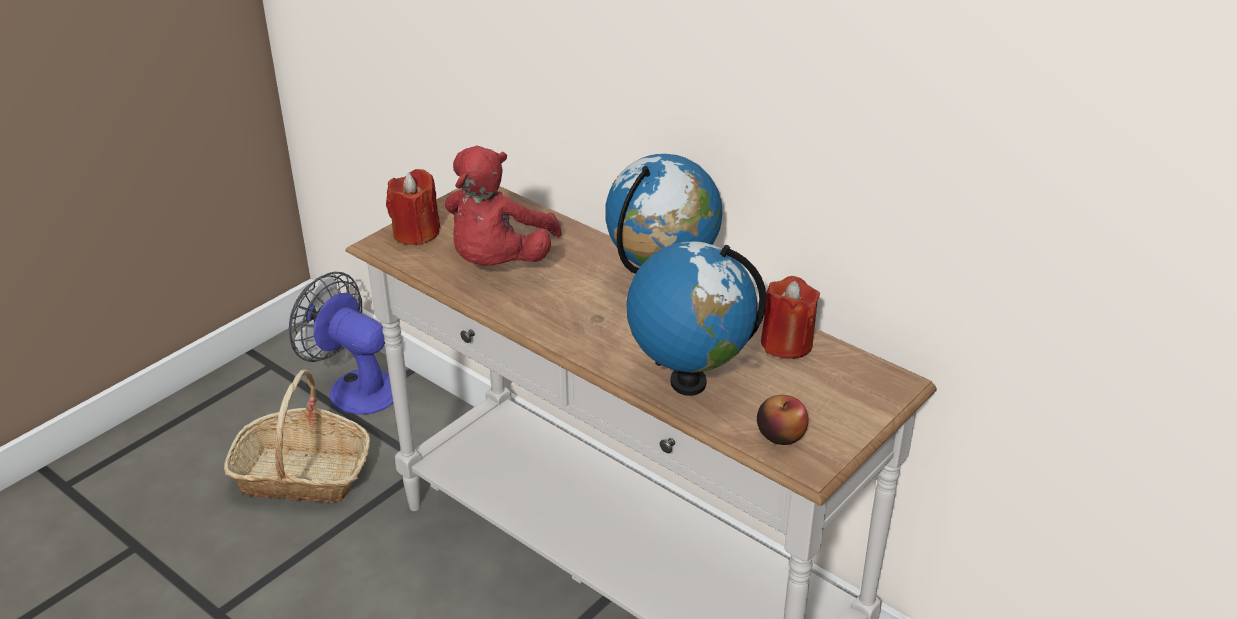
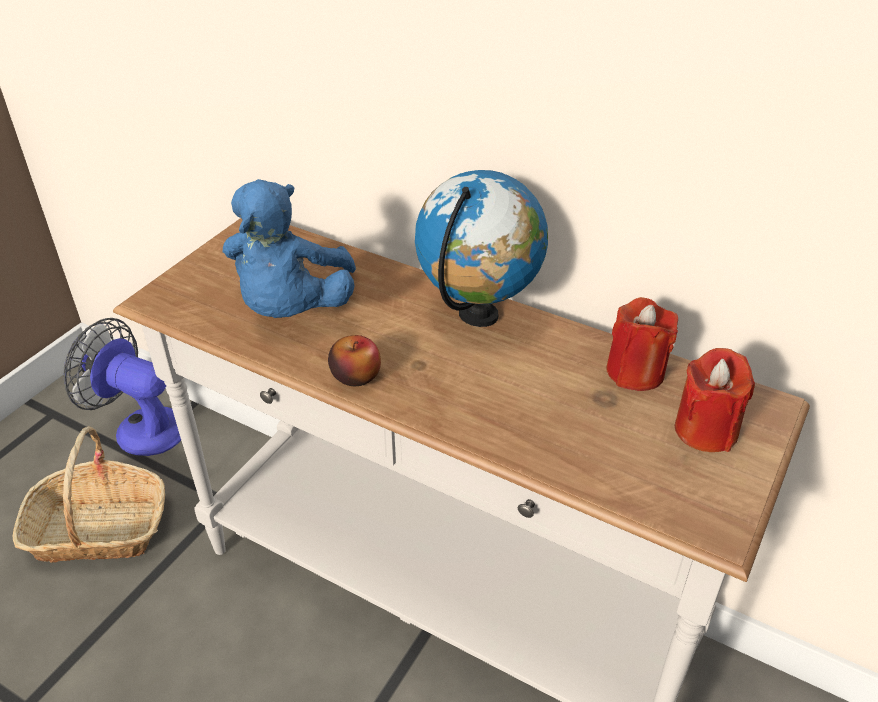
camera: 10 degrees left, 5 degrees up
red candle [386,169,440,245] -> red candle moved to [675,348,755,452]
red plush toy [444,146,562,266] -> blue plush toy [223,179,356,318]
globe [627,242,767,396] -> none
apple [757,395,808,445] -> apple moved to [328,335,381,386]

